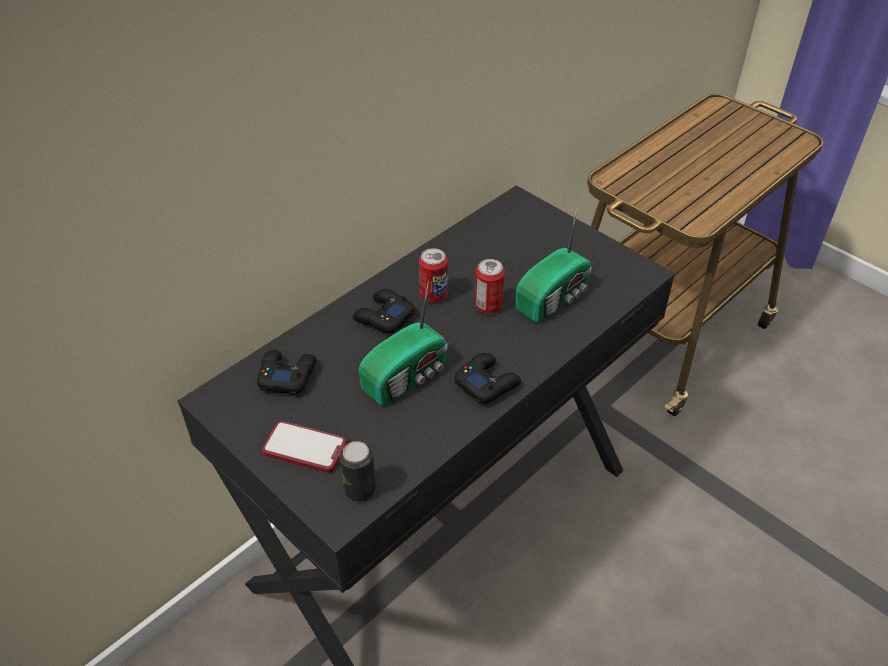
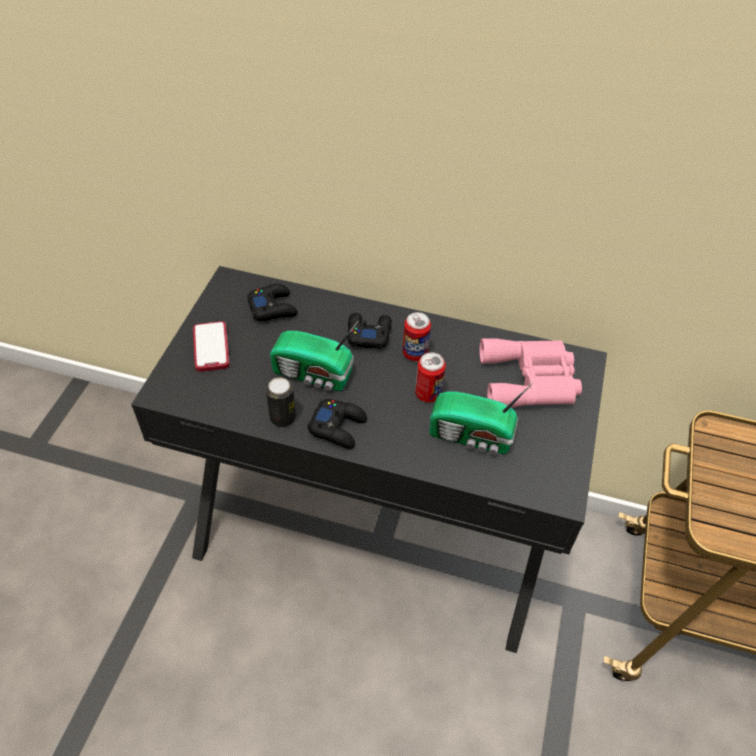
camera: 60 degrees right, 5 degrees up
can [339,441,376,502] -> can moved to [266,377,296,427]
none -> pink binoculars [479,338,582,408]

